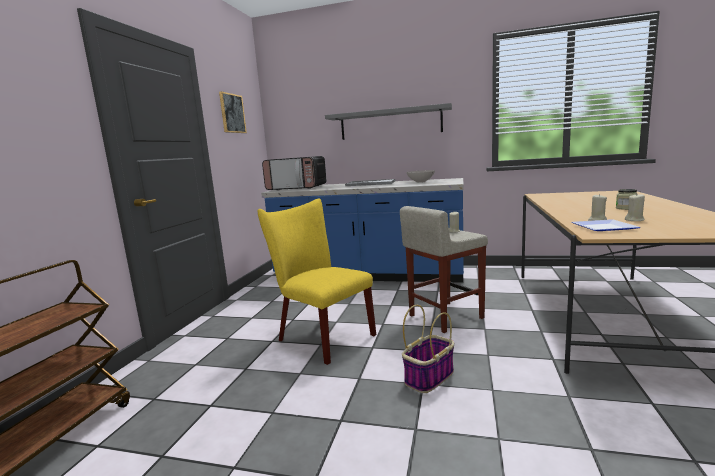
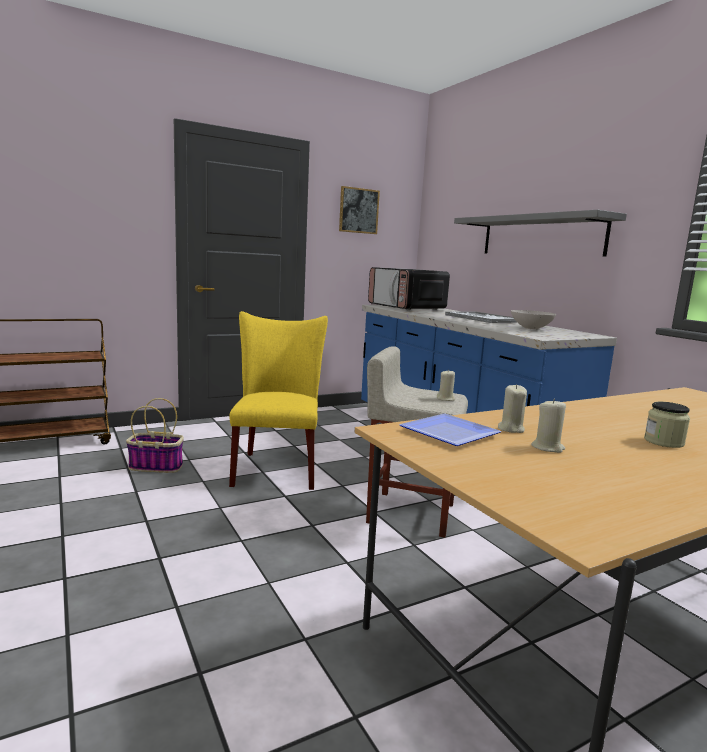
camera: 45 degrees right, 0 degrees up
basket [402,305,454,393] -> basket moved to [126,398,184,473]

